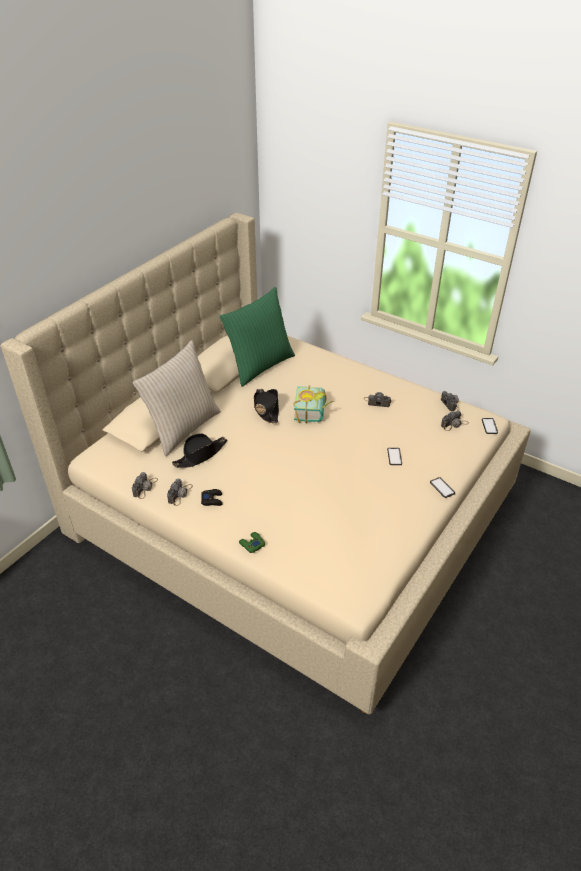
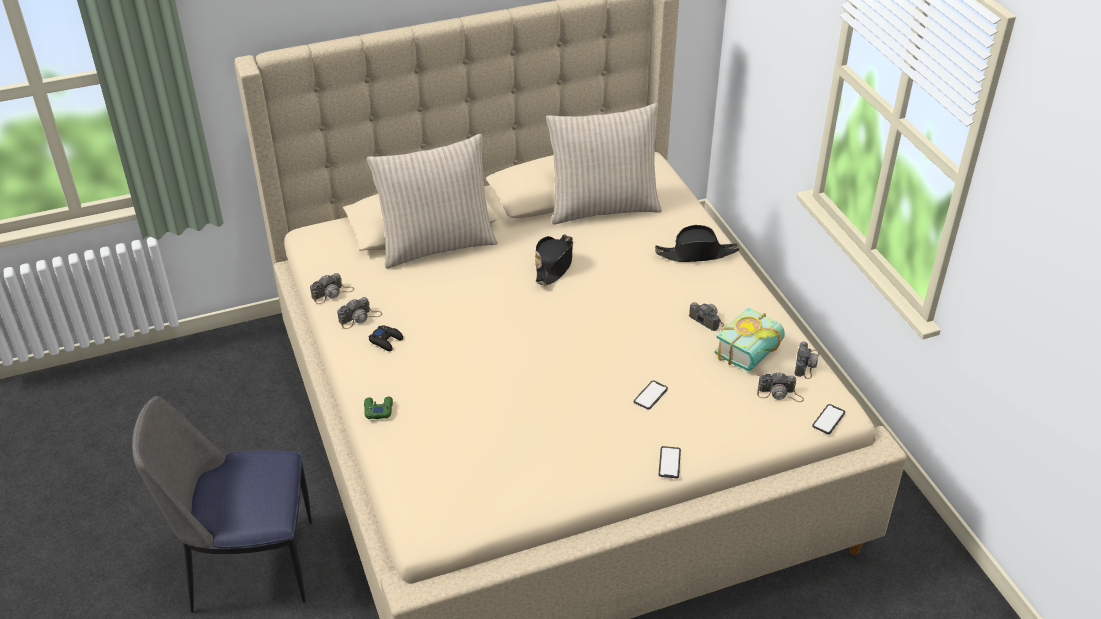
camera: 35 degrees right, 0 degrees up
black hat [172,434,227,468] -> black hat moved to [655,225,739,262]
green pillow [220,287,295,387] -> beige pillow [546,103,662,224]
book [293,385,334,423] -> book moved to [715,308,785,371]
none -> chair [132,396,312,612]

